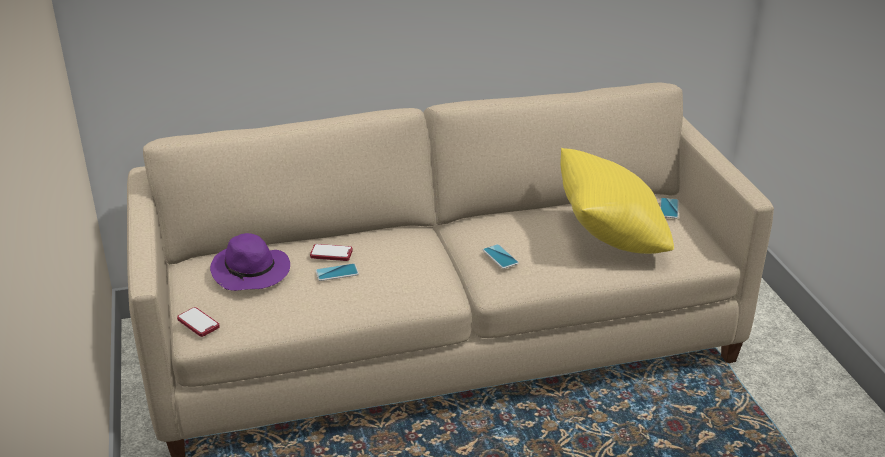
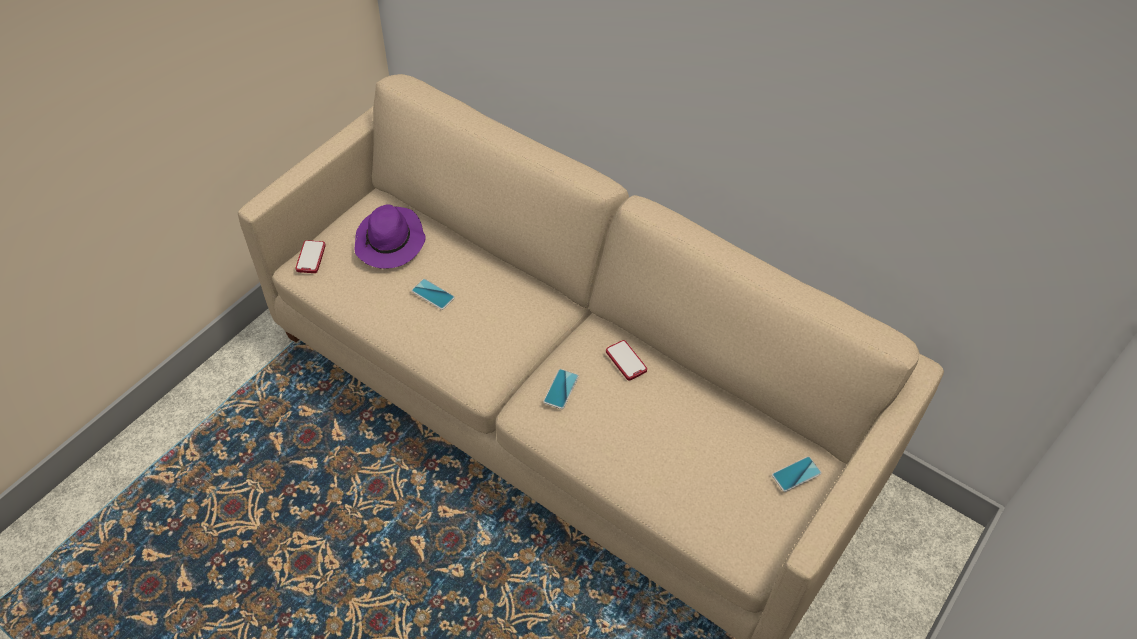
camera: 50 degrees right, 20 degrees up
phone [310,244,353,261] -> phone moved to [606,340,647,381]
yellow pillow [561,148,674,254] -> none

